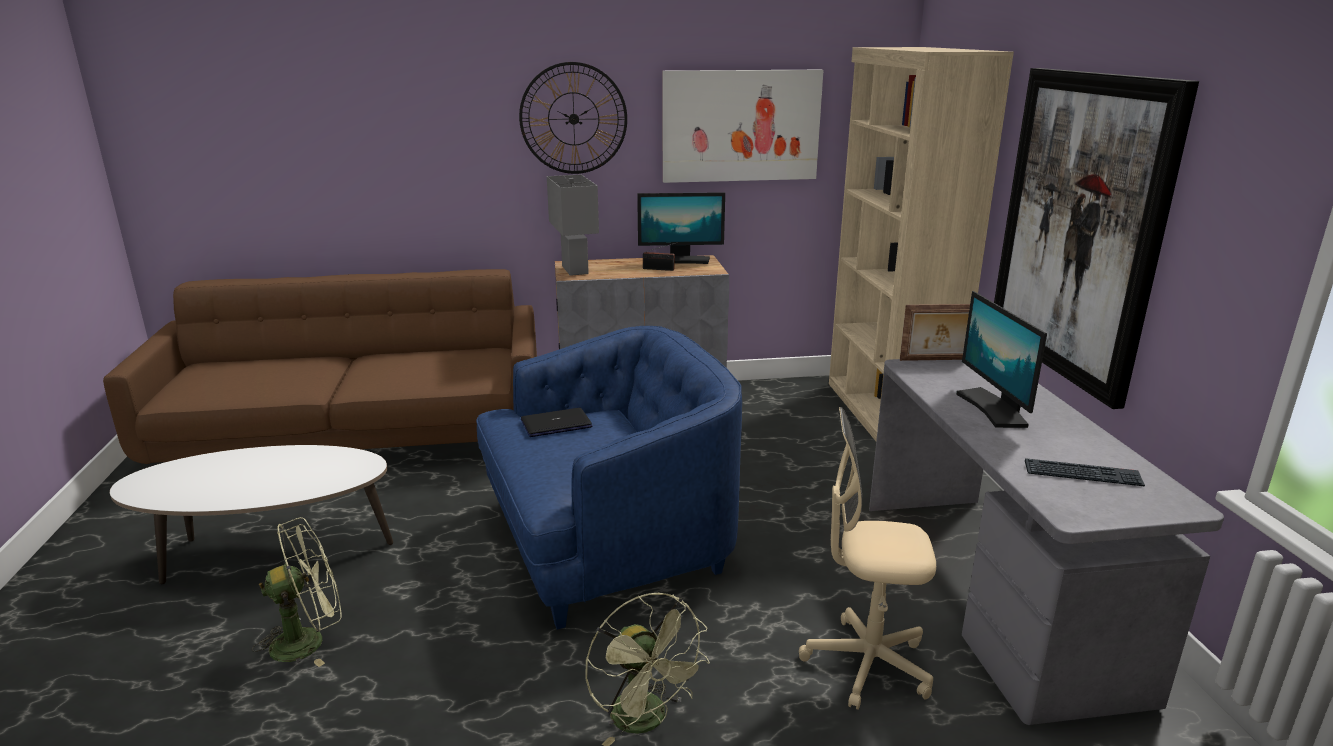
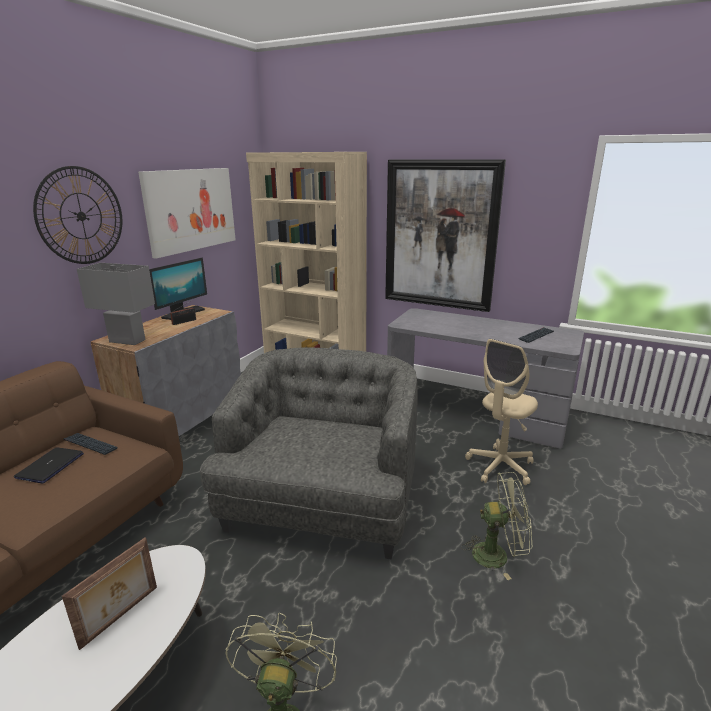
camera: 55 degrees left, 0 degrees up
blue armchair [476,326,742,630] -> grey armchair [200,347,418,560]
laptop [521,408,592,437] -> laptop moved to [14,447,84,484]
picture frame [900,304,970,361] -> picture frame moved to [62,537,157,650]
monitor [956,291,1047,428] -> none
none -> keyboard [64,433,118,455]

